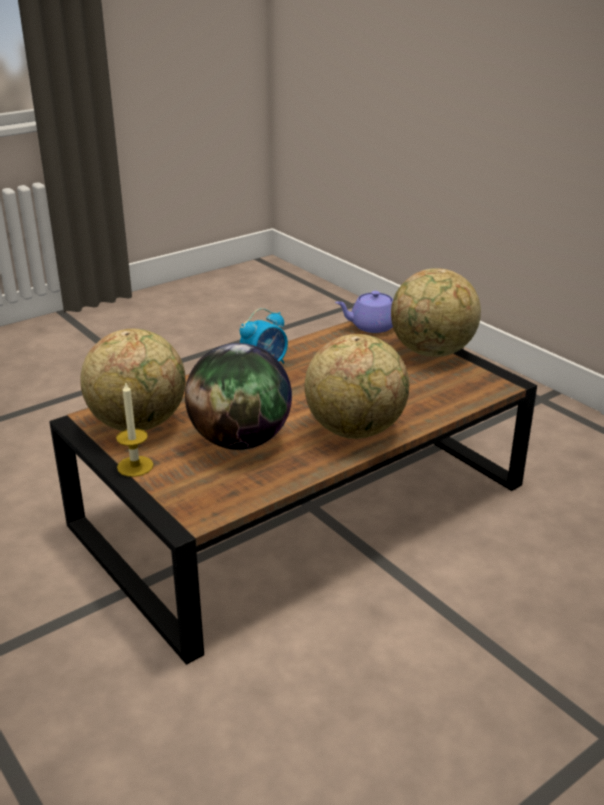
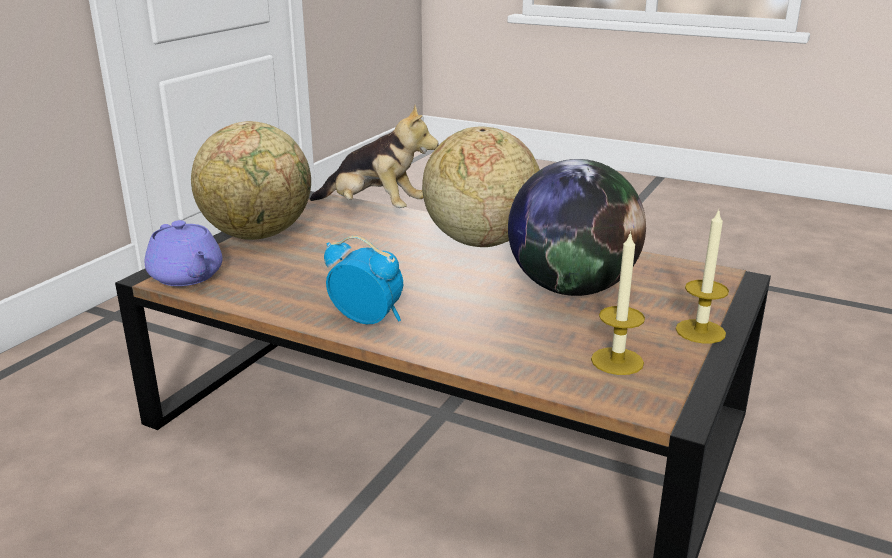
camera: 115 degrees left, 5 degrees down
globe [81,329,186,431] -> candle [591,231,645,375]
none -> plush toy [310,105,439,208]

